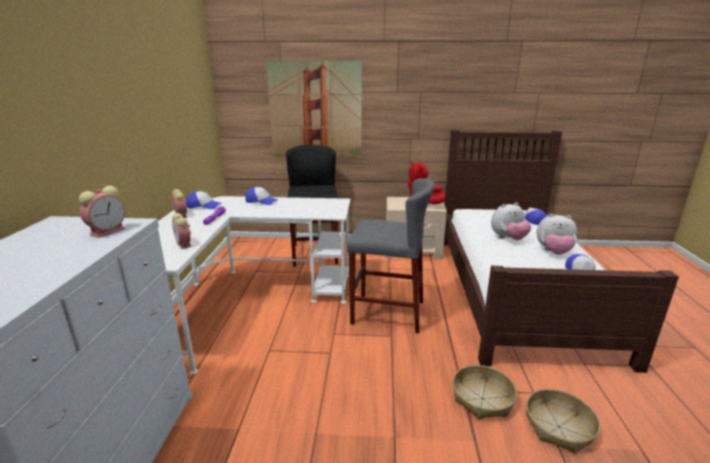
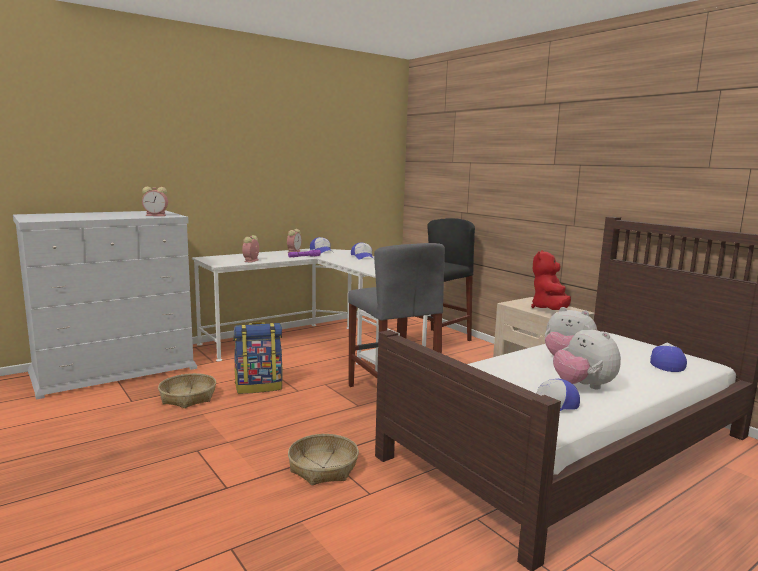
camera: 50 degrees right, 10 degrees down
picture [266,61,362,158] -> none
basket [526,389,600,454] -> basket moved to [158,373,216,408]
none -> backpack [233,322,283,394]

